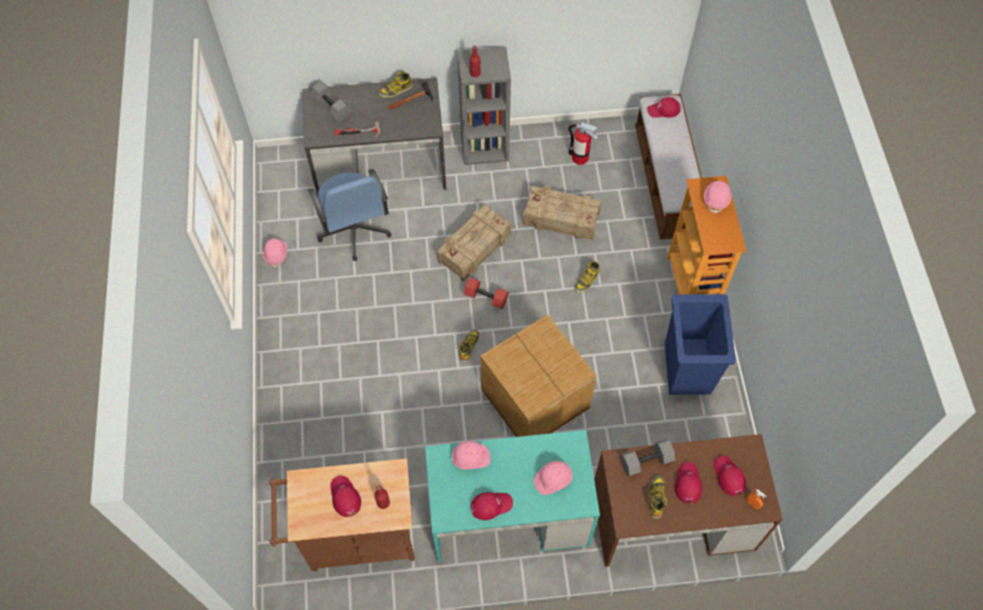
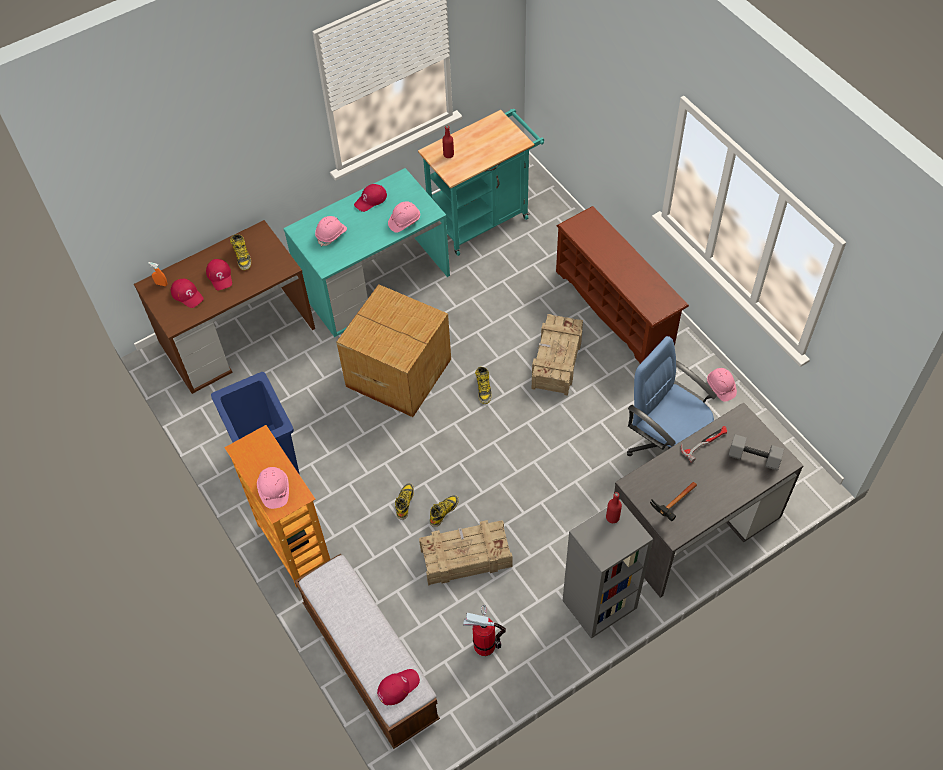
camera: 155 degrees right, 5 degrees down
brown cart [269,458,415,571] -> turquoise cart [418,109,544,256]
red cap [330,476,361,517] -> none
boot [379,71,413,98] -> boot moved to [430,495,459,527]
crate [437,204,511,282] -> crate moved to [532,314,583,396]
red dumbbell [463,277,509,309] -> none
grey dumbbell [620,439,675,476] -> none
none -> brown shoe rack [556,206,689,364]

